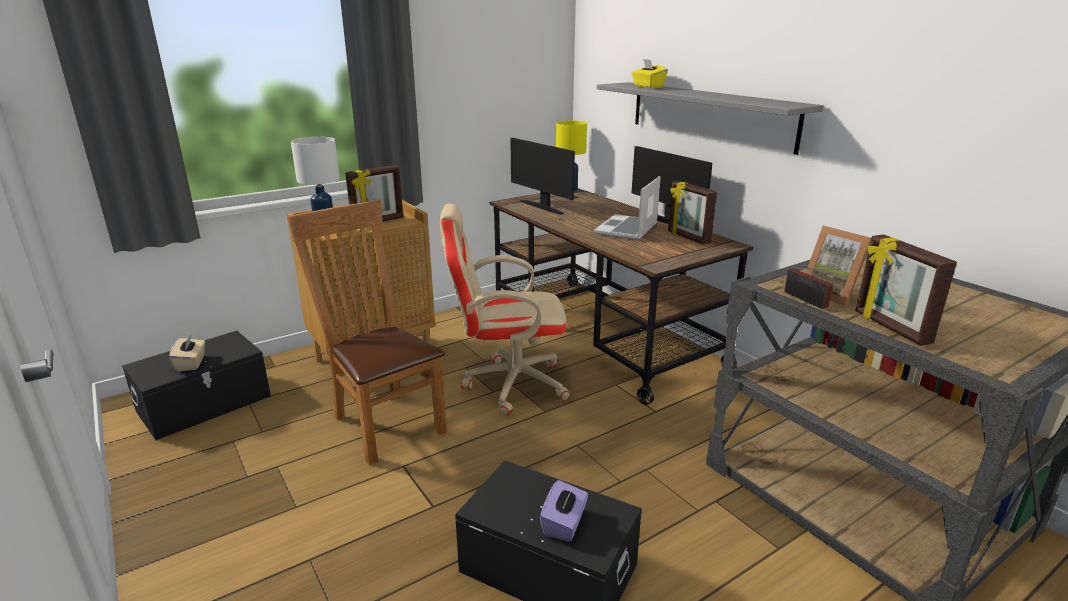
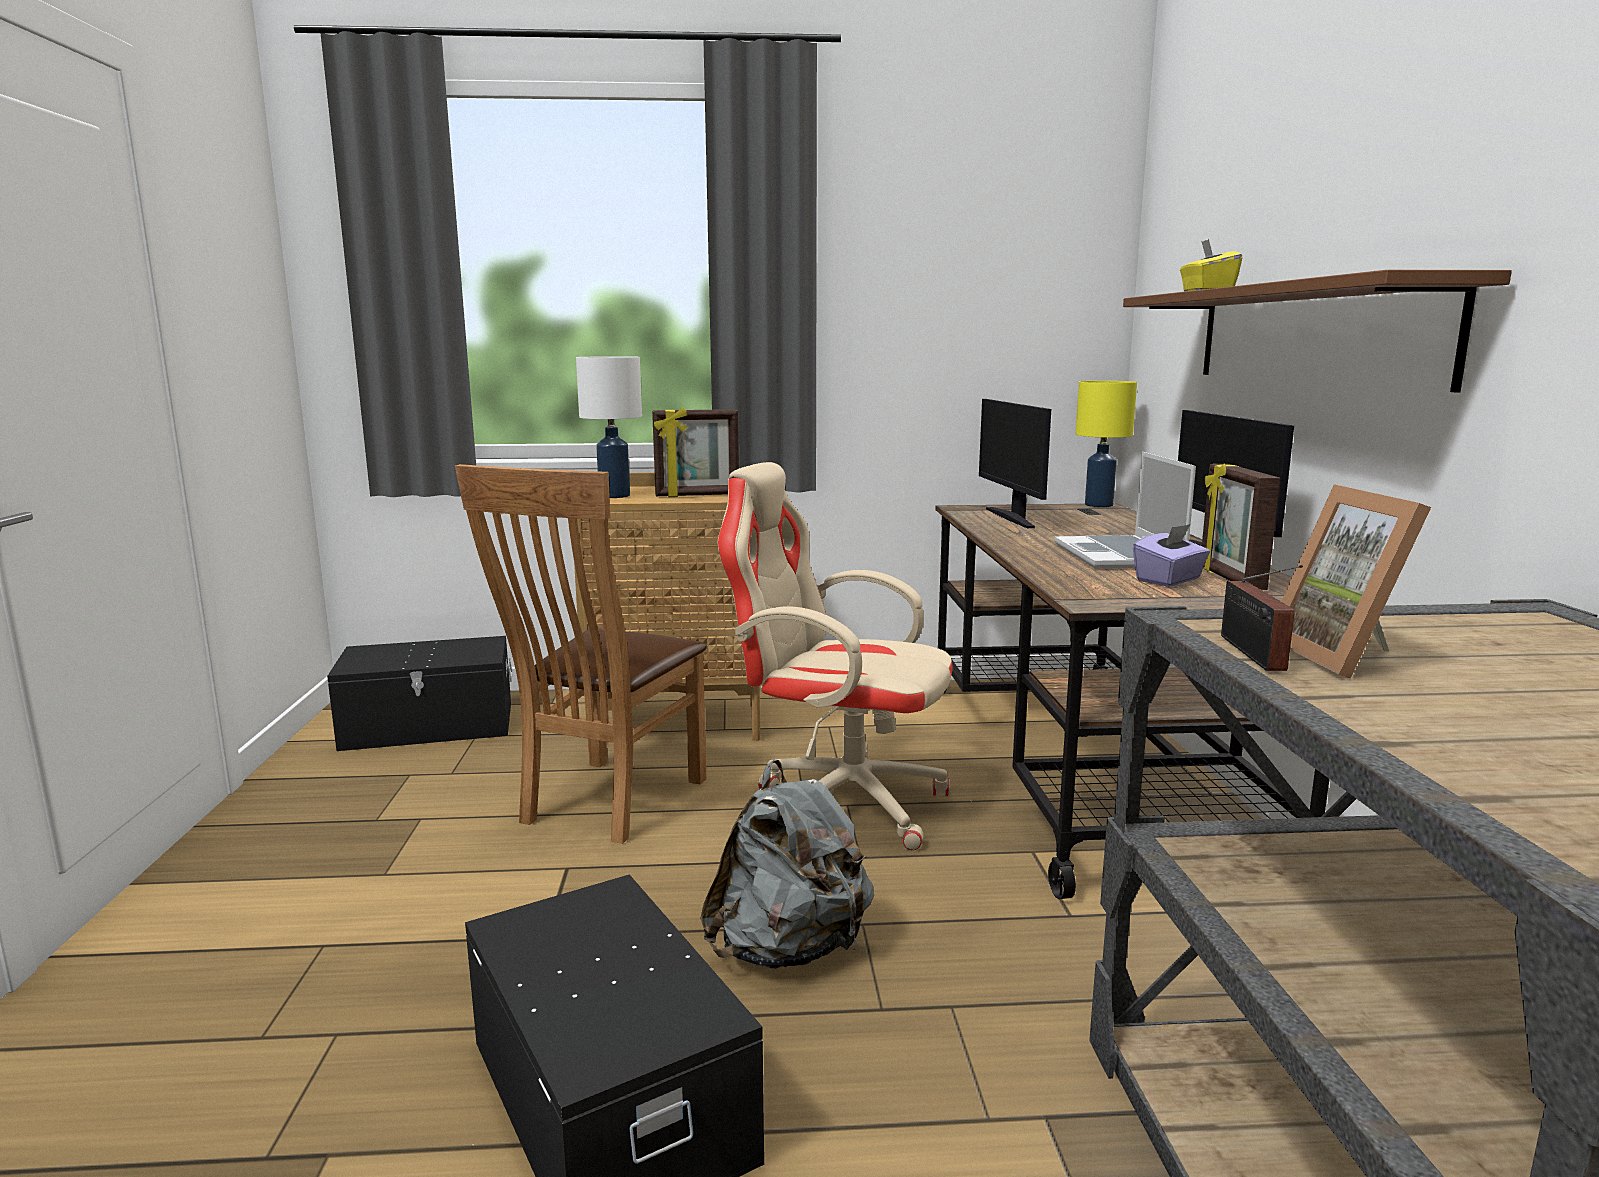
camera: 30 degrees right, 10 degrees down
beige tissue box [169,334,205,372] -> none
brown chair [287,200,447,465] -> brown chair turned 150 degrees counterclockwise [455,464,707,844]
purple tissue box [540,480,588,542] -> purple tissue box moved to [1133,524,1210,587]
laptop [594,176,661,240] -> laptop turned 60 degrees counterclockwise [1054,452,1196,569]
grey shelf [597,82,824,155] -> brown shelf [1123,269,1512,393]
picture frame [855,234,957,346] -> none
none -> grey backpack [700,760,874,969]

